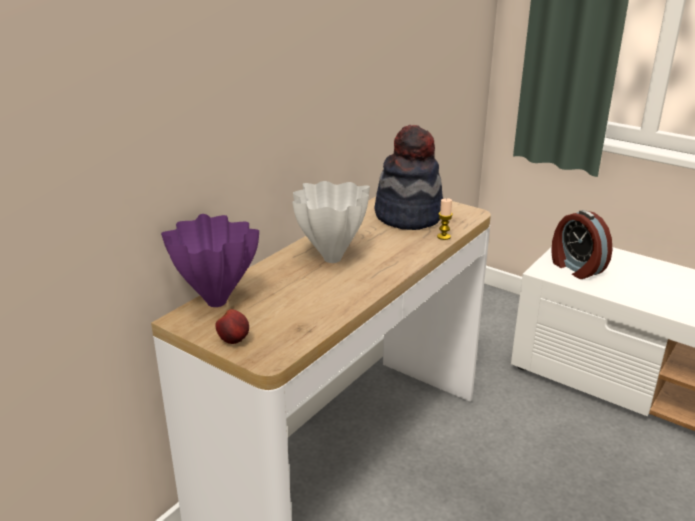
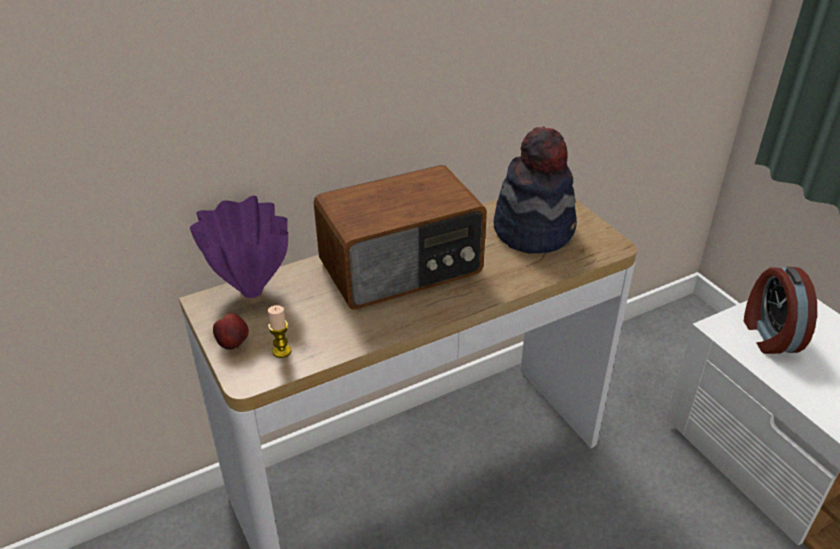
camera: 25 degrees right, 10 degrees up
white vase [292,181,370,263] -> radio [314,165,487,310]
candle [437,198,453,240] -> candle moved to [268,305,291,358]

